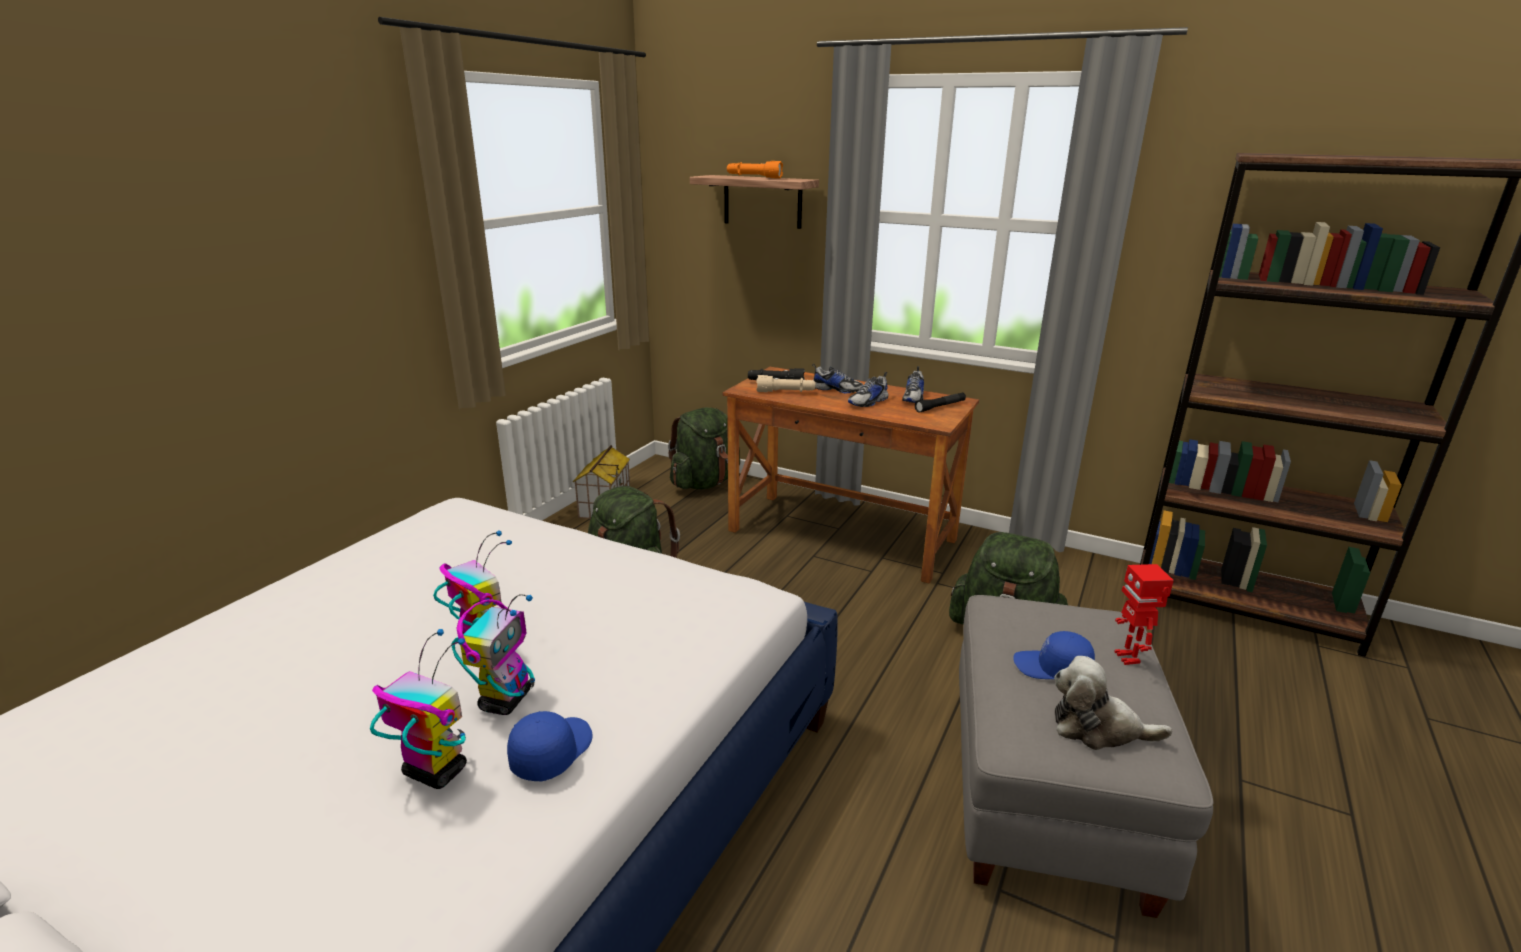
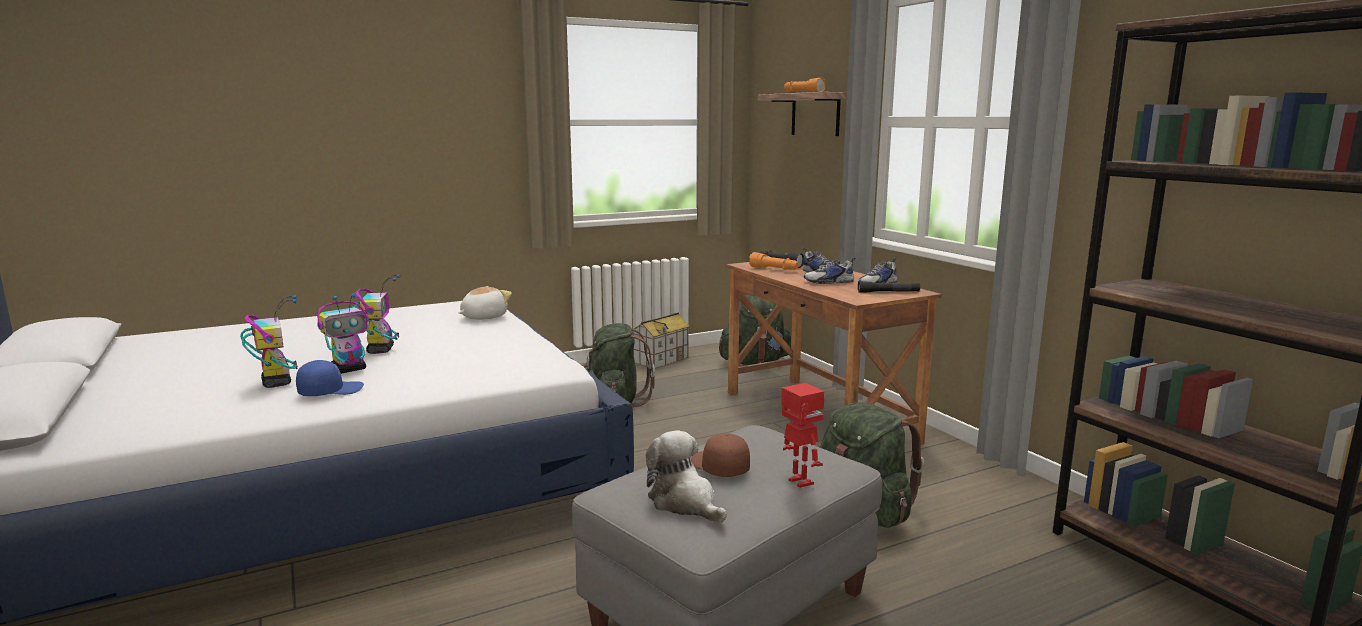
camera: 35 degrees right, 10 degrees down
beige flashlight [756,375,816,392] -> orange flashlight [749,252,799,270]
blue cap [1013,631,1095,679] -> brown cap [691,433,750,477]
toy robot [1114,564,1174,665] -> toy robot turned 120 degrees clockwise [781,383,825,488]
none -> plush toy [459,286,512,320]

